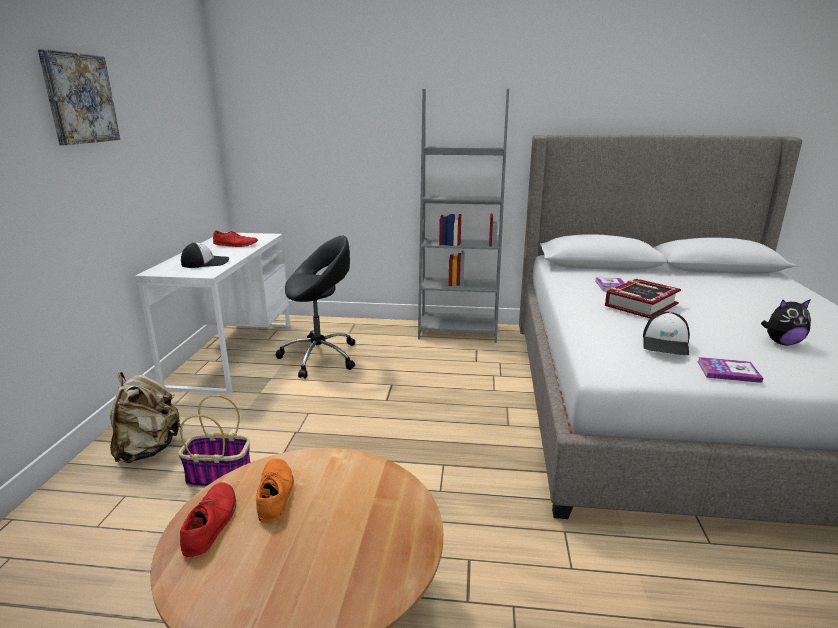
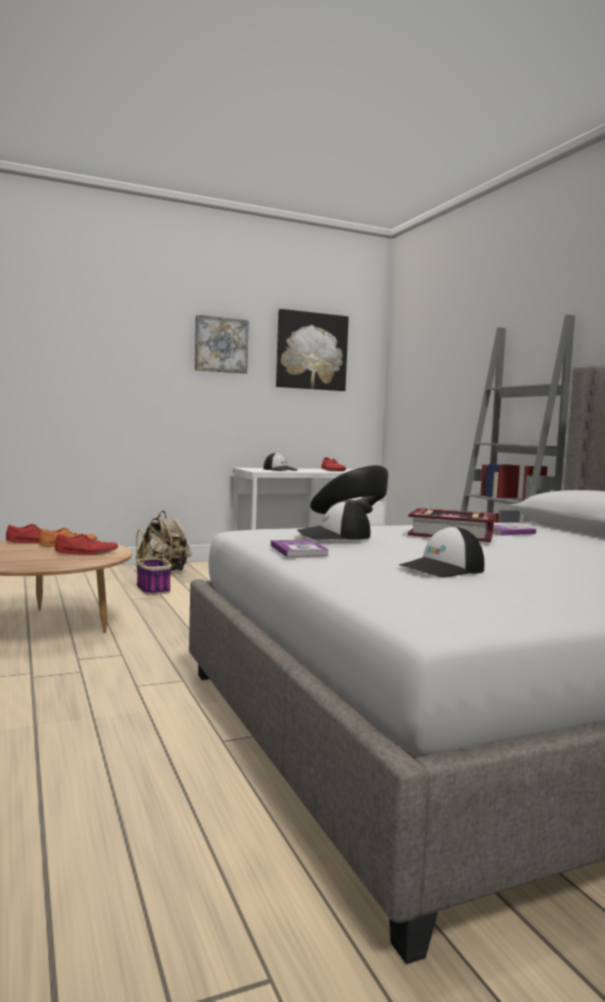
camera: 60 degrees right, 15 degrees down
plush toy [761,299,811,345] -> cap [399,526,484,577]
none -> red shoe [55,534,118,555]
none -> picture [276,309,349,391]

